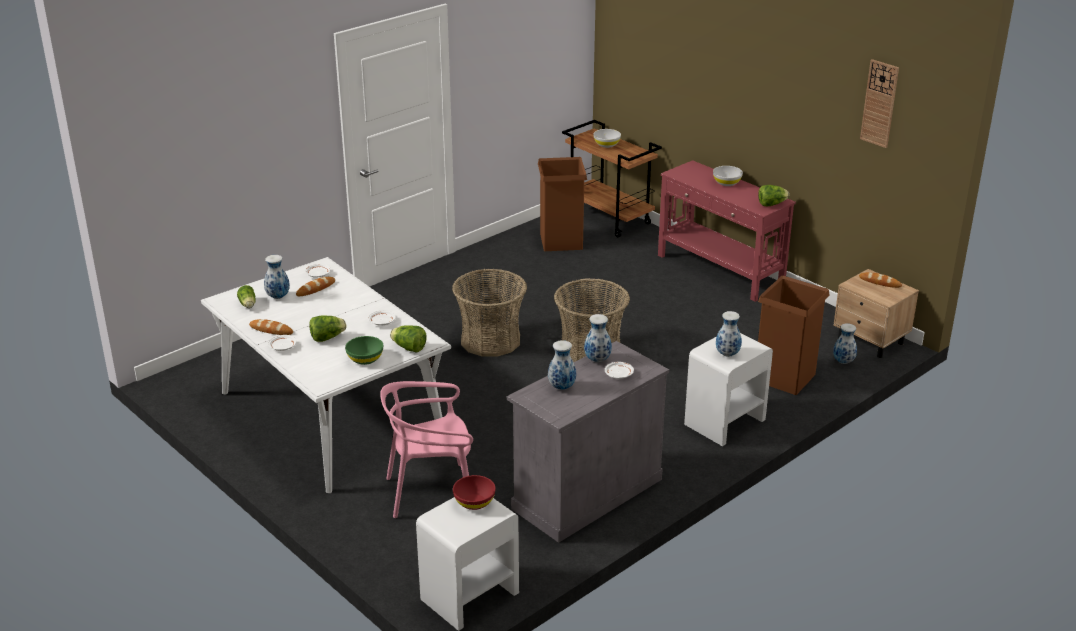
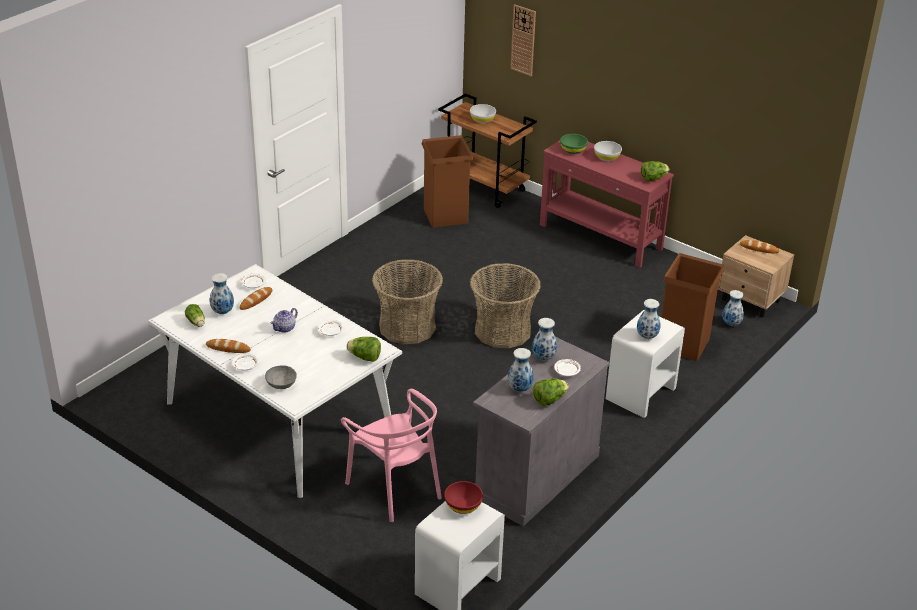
camera: 10 degrees left, 5 degrees up
lettuce [309,315,347,342] -> lettuce moved to [533,379,568,406]
green bowl [345,336,383,365] -> green bowl moved to [560,134,588,154]
pink chair [380,381,473,518] -> pink chair turned 105 degrees counterclockwise [341,389,442,522]
wall clock [860,59,899,148] -> wall clock moved to [510,4,536,76]
none -> grey bowl [265,365,297,389]
none -> teapot [271,308,298,333]

